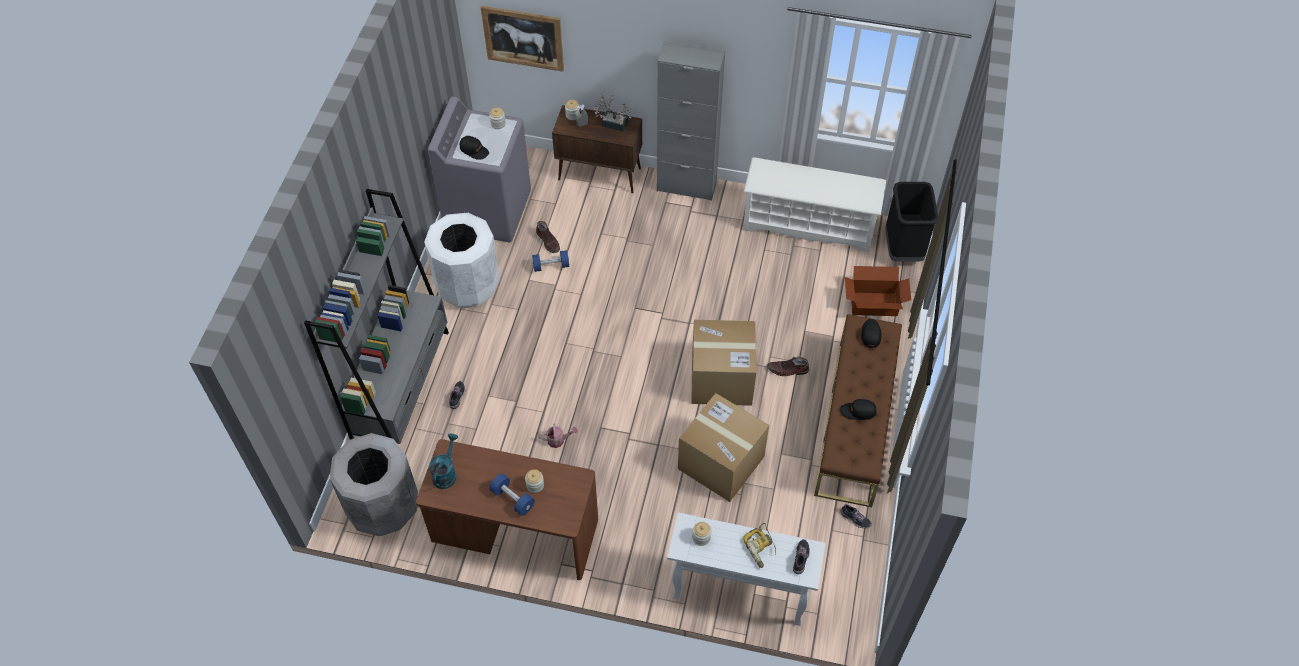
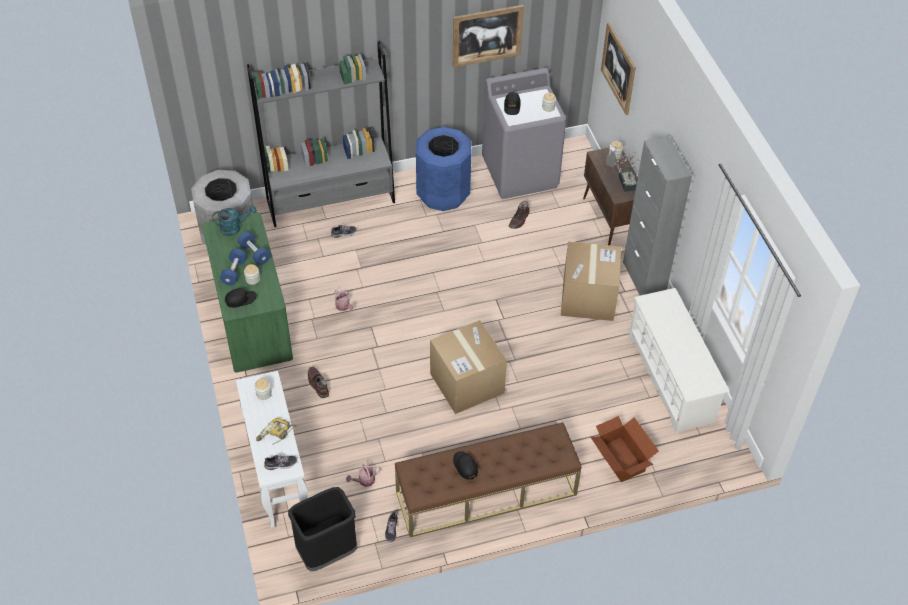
camera: 60 degrees right, 5 degrees down
brown desk [416,439,598,580] -> green desk [202,212,293,373]
white trash can [424,213,500,308] -> blue trash can [416,127,471,211]
blue dumbbell [532,250,569,272] -> blue dumbbell moved to [238,232,271,265]
cardboard box [678,393,769,502] -> cardboard box moved to [561,242,621,321]
brown boot [767,357,809,376] -> brown boot moved to [308,367,329,398]
black cap [861,319,882,348] -> black cap moved to [225,288,257,308]
black trash can [886,182,938,262] -> black trash can moved to [288,487,357,571]
none -> watering can [346,464,381,487]
none -> picture [453,5,524,67]

